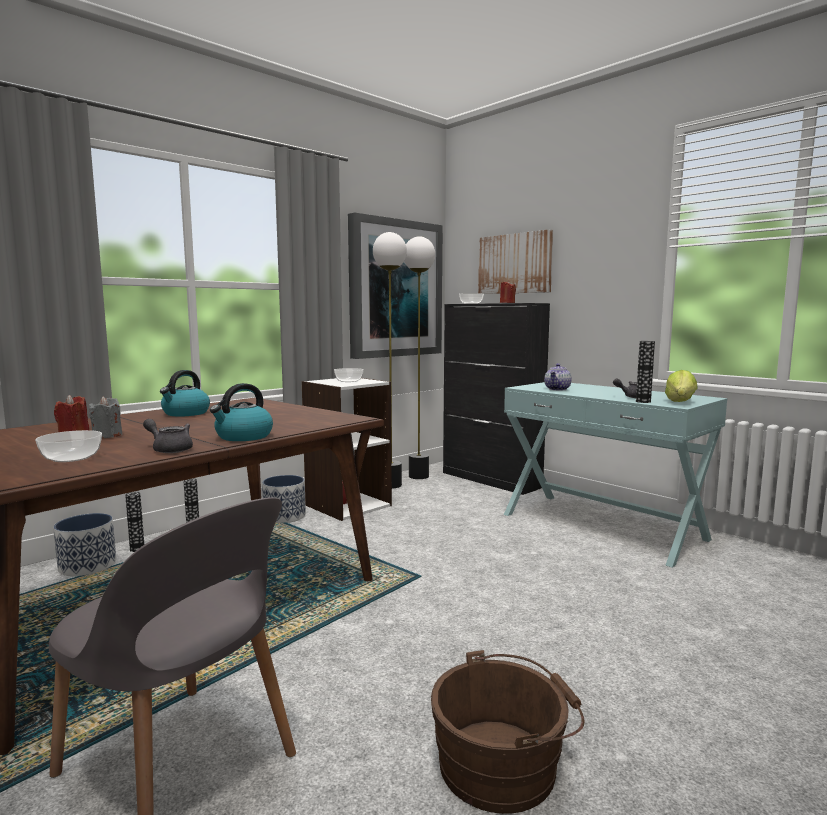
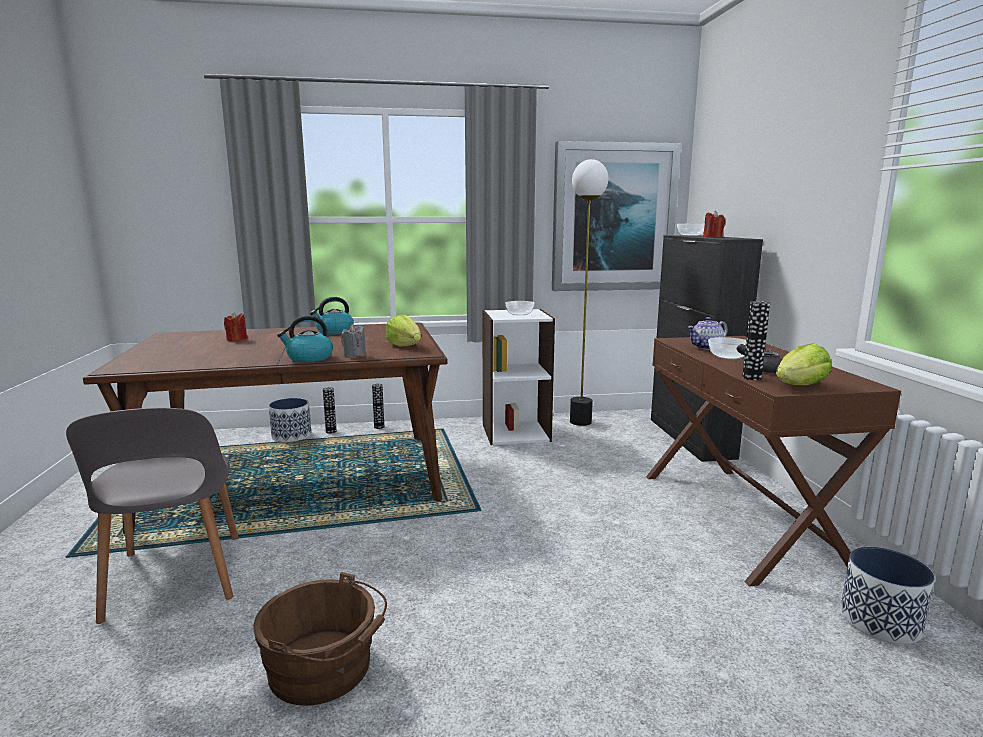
camera: 35 degrees right, 5 degrees up
bowl [35,430,102,462] -> bowl moved to [708,337,746,359]
grey candle [89,397,122,438] -> grey candle moved to [341,324,366,358]
grey teapot [143,419,193,453] -> none
planter [262,475,306,523] -> planter moved to [841,547,935,644]
floor lamp [404,236,435,479] -> none
picture [478,229,553,294] -> none
turquoise console table [504,382,727,567] -> brown console table [646,336,901,586]
none -> lettuce [386,314,421,347]

